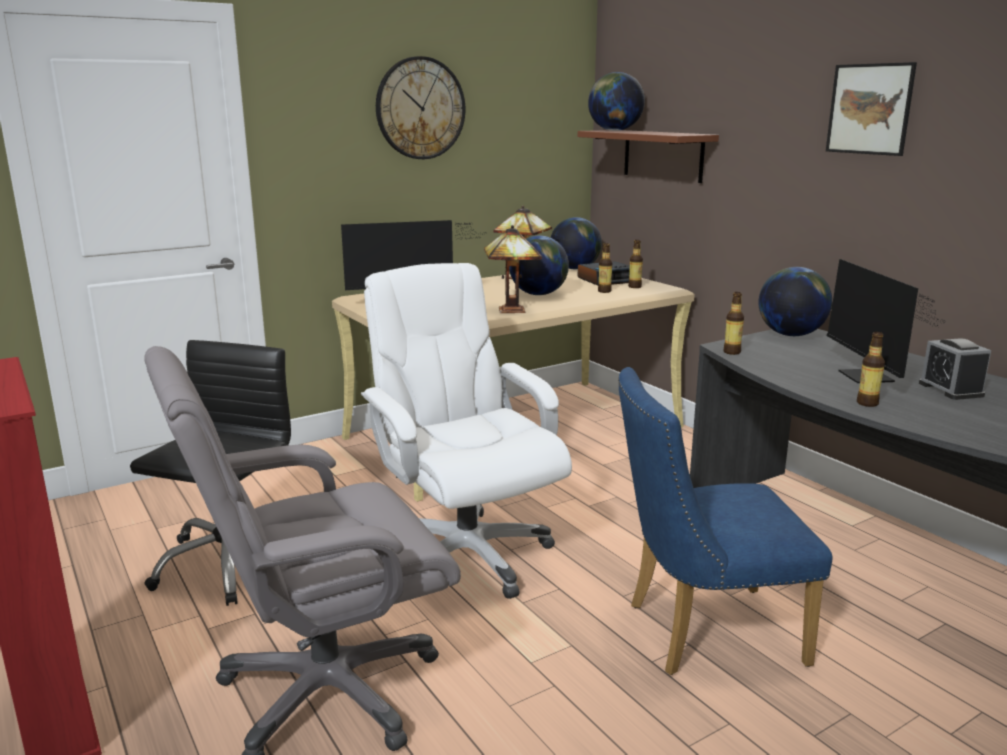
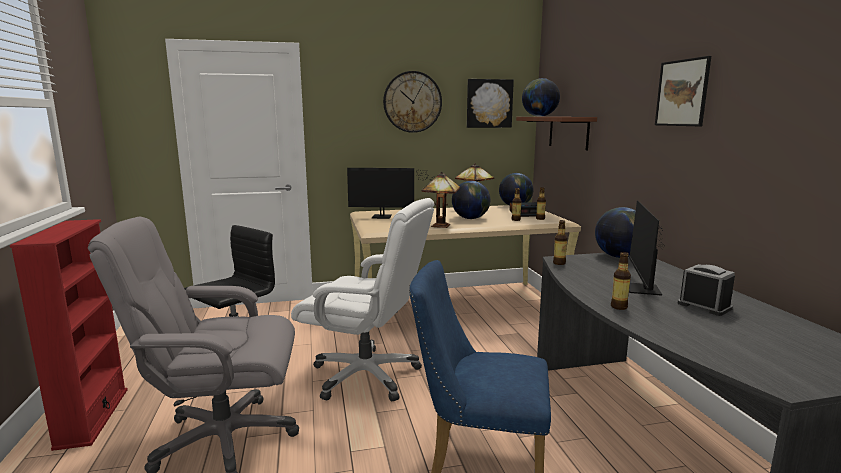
camera: 20 degrees right, 5 degrees down
white office chair [361,263,572,599] -> white office chair turned 120 degrees clockwise [291,198,434,401]
alarm clock [919,339,991,400] -> alarm clock turned 135 degrees clockwise [678,264,735,316]
none -> picture [467,79,514,128]

